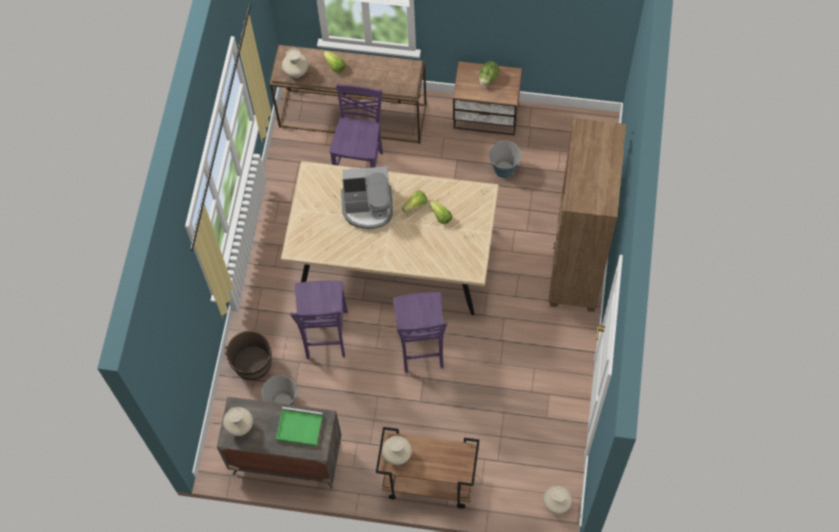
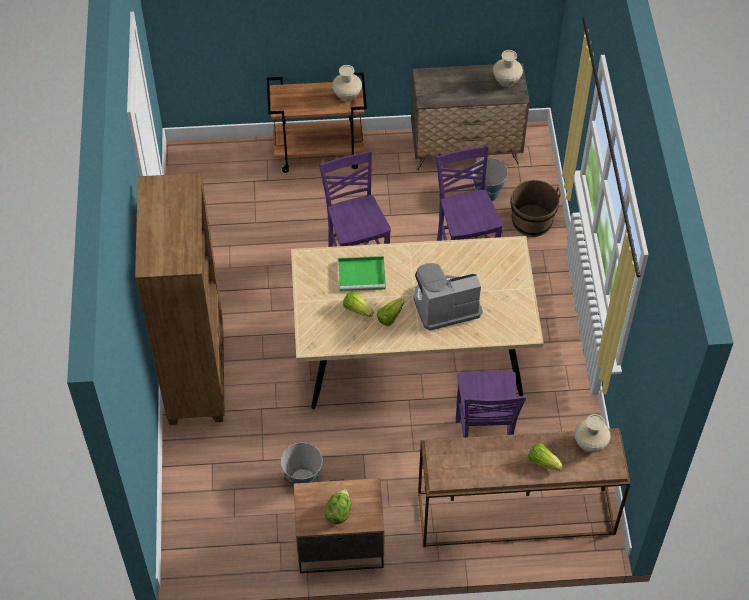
camera: 165 degrees right, 10 degrees down
green tray [275,407,323,447] -> green tray moved to [338,256,386,291]
beige vase [543,486,572,514] -> none

